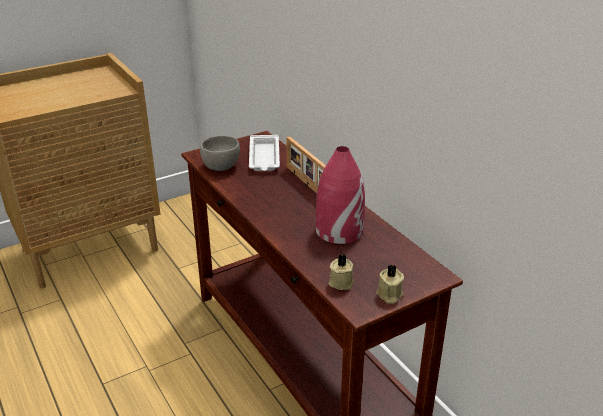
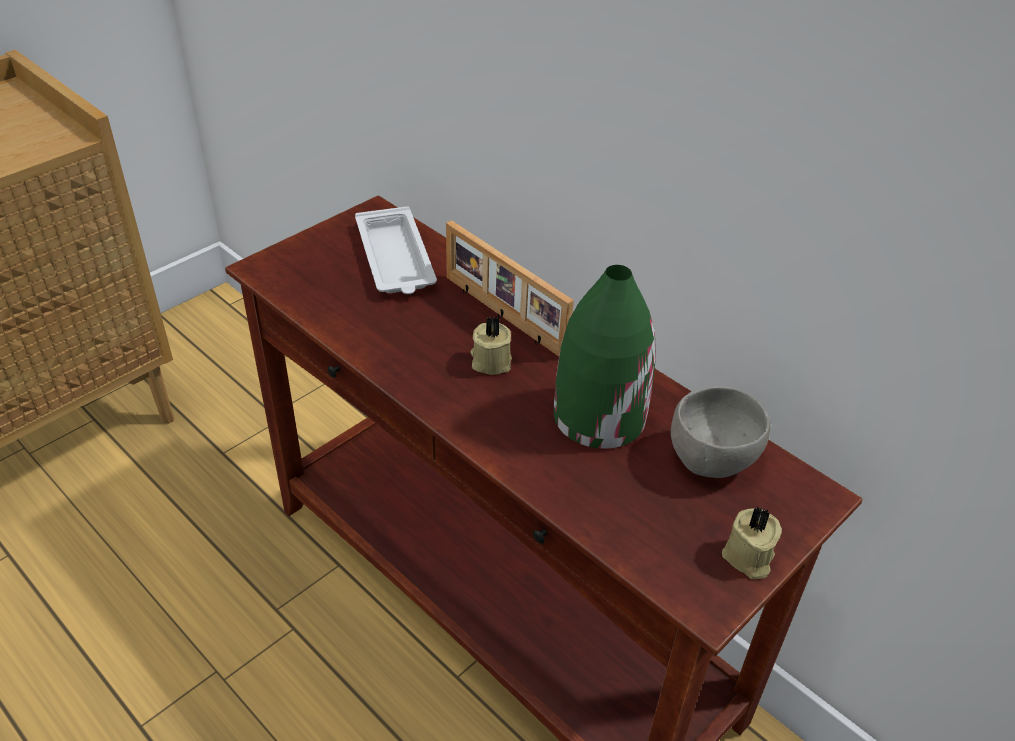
camera: 15 degrees left, 10 degrees up
grey bowl [200,135,240,171] -> grey bowl moved to [671,386,770,478]
red vase [316,146,365,244] -> green vase [554,265,656,448]
beige candle [328,254,354,290] -> beige candle moved to [471,316,512,375]

